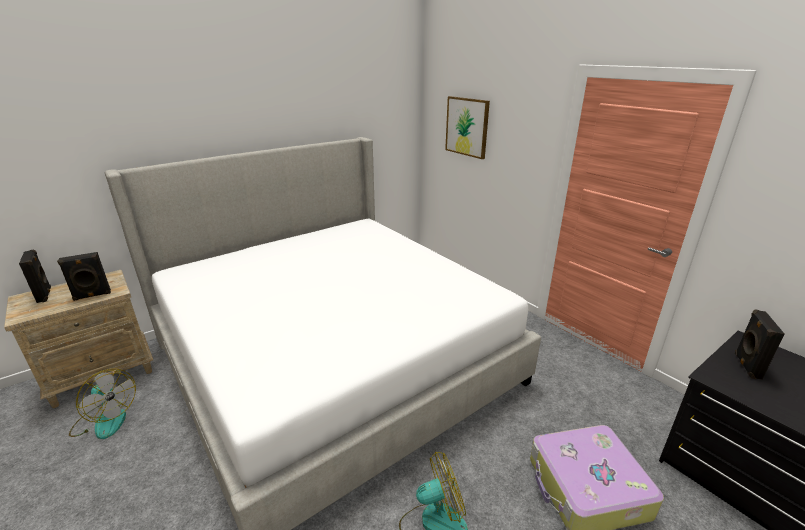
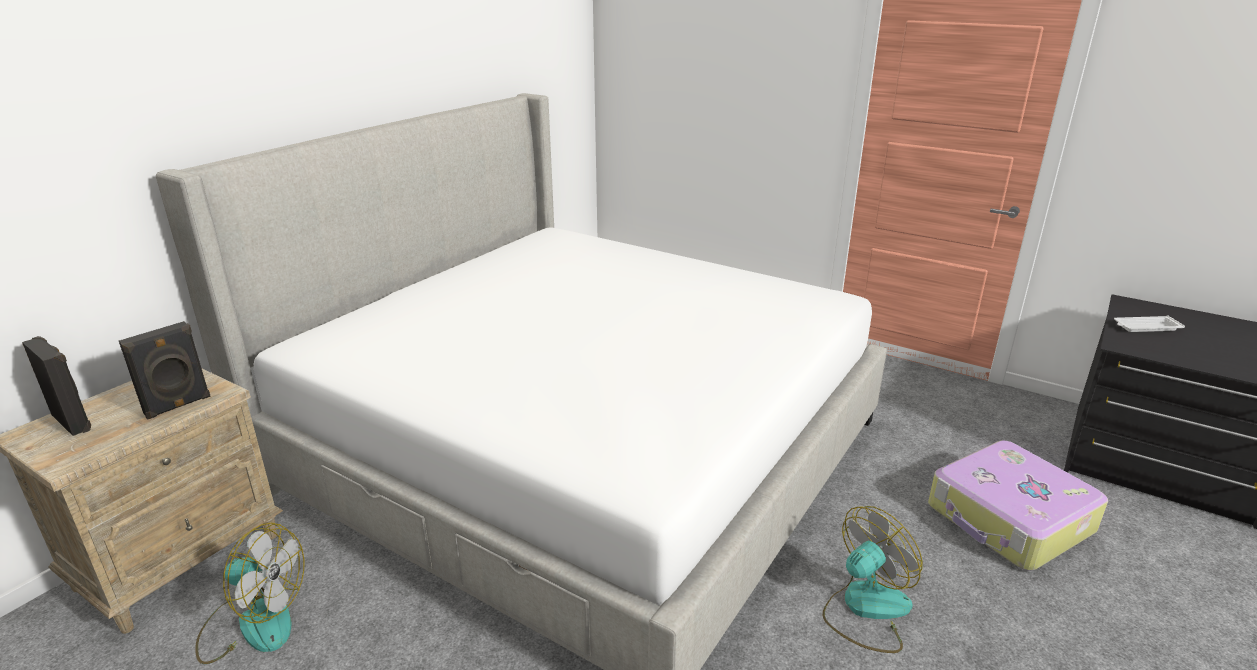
camera: 20 degrees left, 0 degrees up
picture [445,96,490,159] -> none
black speaker [735,309,784,380] -> white tray [1114,315,1185,332]

